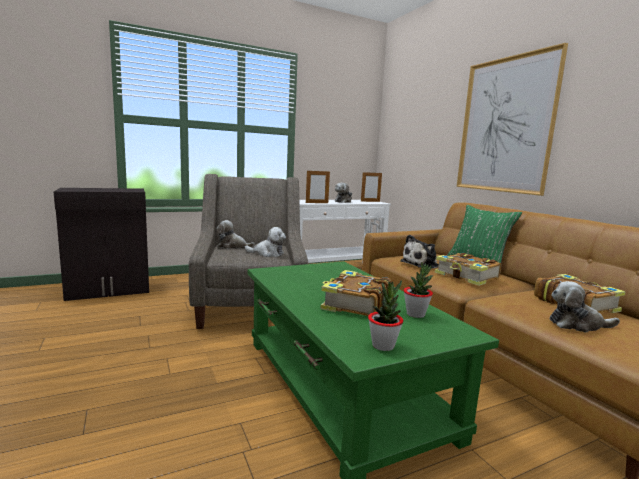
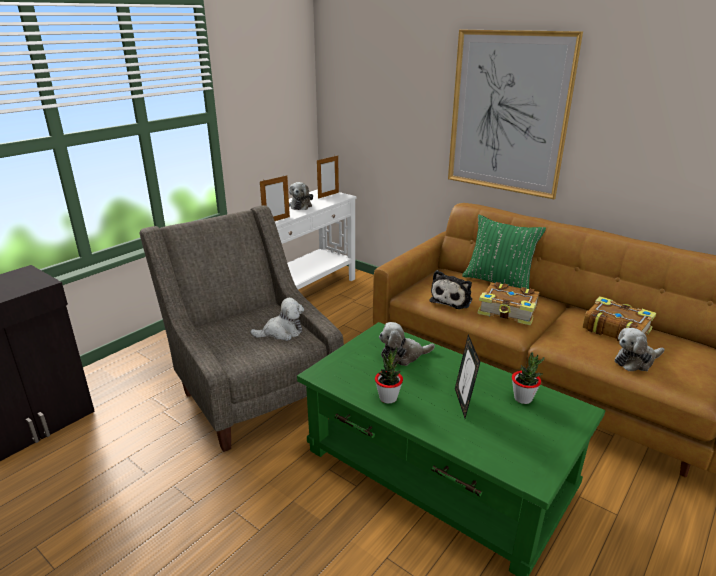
camera: 25 degrees left, 15 degrees up
plush toy [217,220,255,249] -> plush toy moved to [379,322,435,366]
book [321,270,392,317] -> picture frame [455,334,480,418]
potted plant [368,280,403,351] -> potted plant moved to [375,347,403,404]

